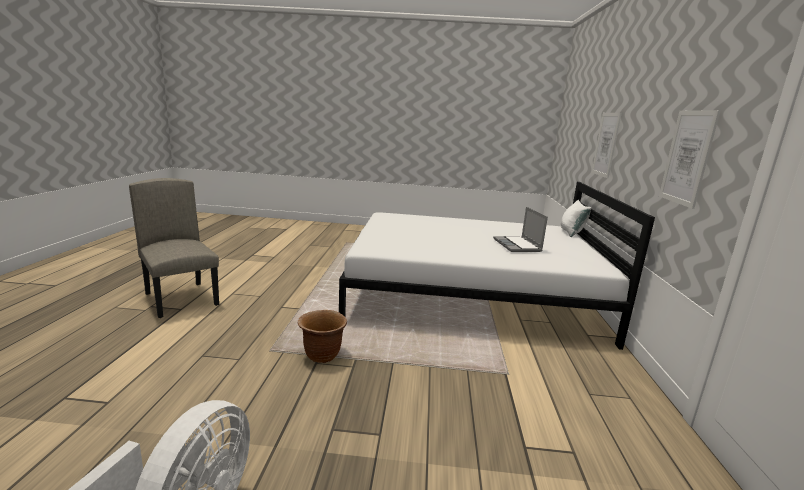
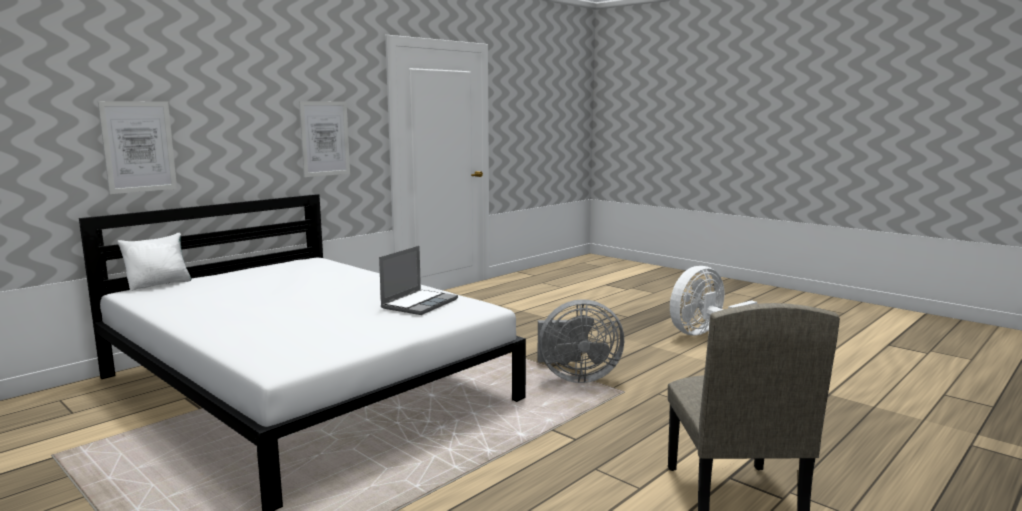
camera: 140 degrees left, 5 degrees down
brown planter [298,310,347,363] -> grey fan [537,299,624,383]
laptop [493,207,548,252] -> laptop moved to [379,246,458,315]

